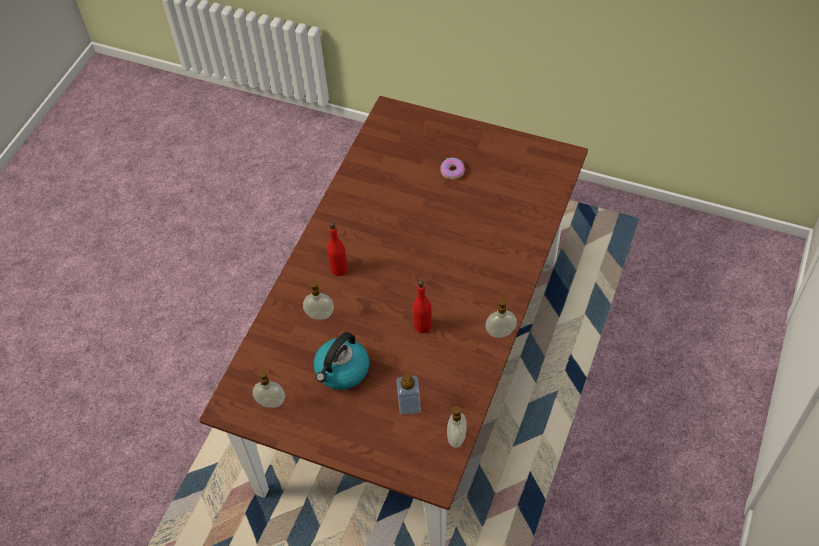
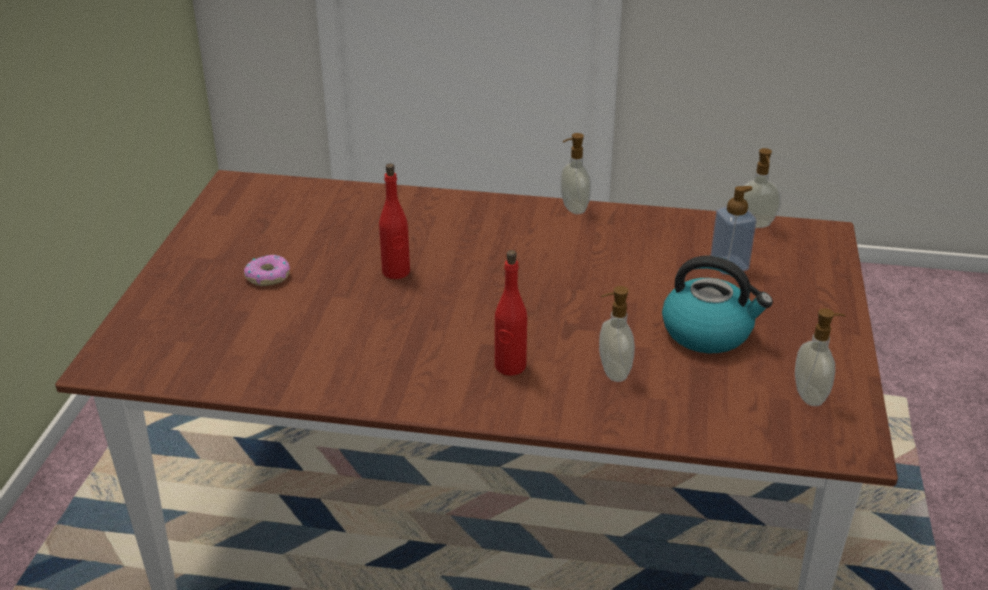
camera: 105 degrees left, 20 degrees down
red bottle [412,280,432,333] -> red bottle moved to [379,163,410,279]

